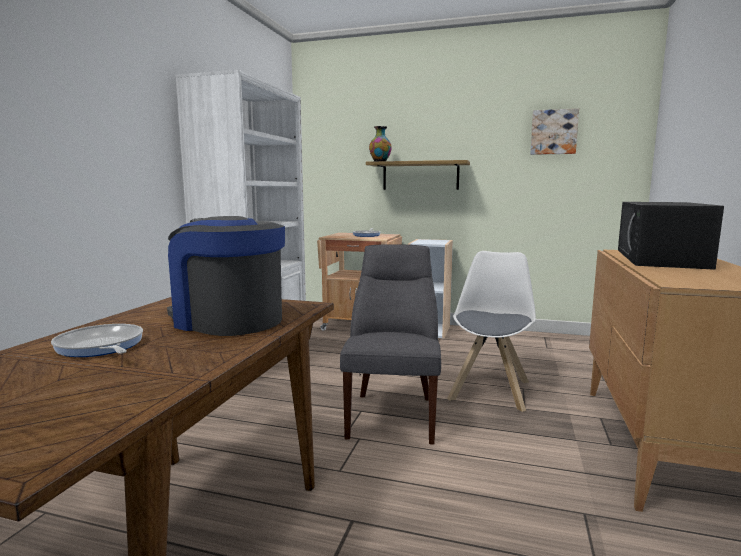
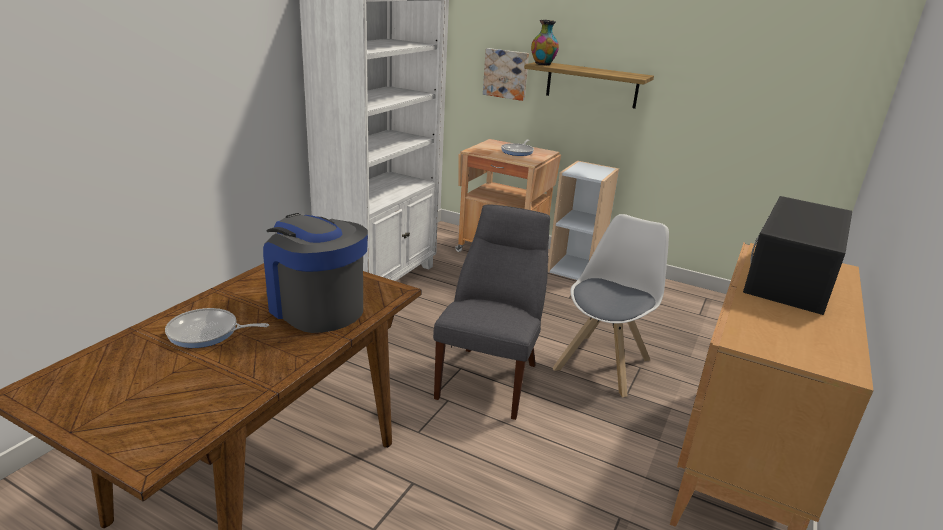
camera: 10 degrees right, 15 degrees up
frying pan [51,324,143,357] -> frying pan turned 60 degrees counterclockwise [165,308,269,348]
picture [530,108,579,155] -> picture moved to [483,48,529,101]

